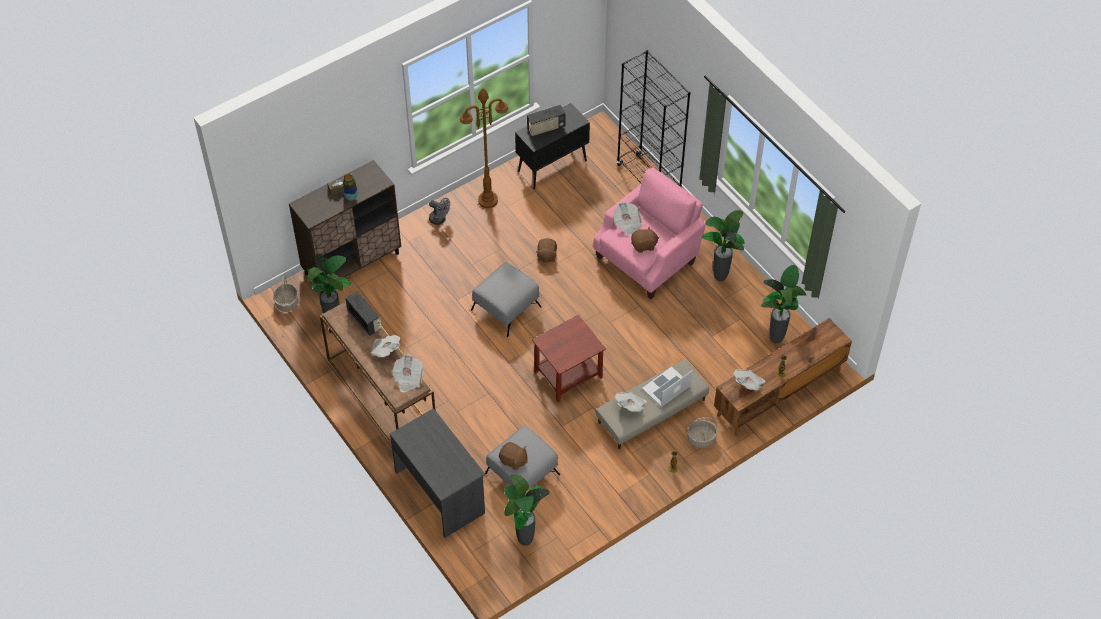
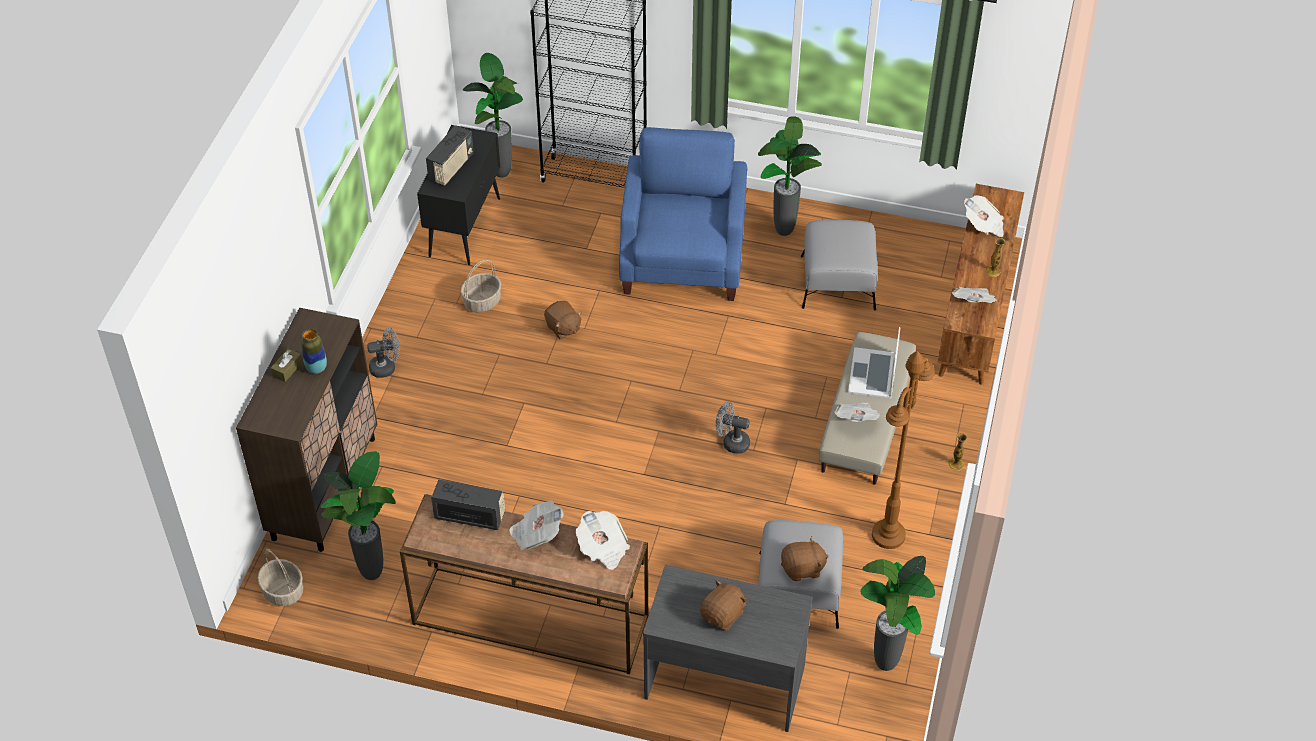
camera: 40 degrees left, 5 degrees down
brown floor lamp [460,88,508,208] -> brown floor lamp moved to [872,351,935,549]
grey ottoman [471,262,542,337] -> grey ottoman moved to [801,220,878,311]
brown side table [532,315,606,402] -> grey fan [715,402,750,454]
pink armchair [593,168,706,299] -> blue armchair [619,127,747,301]
newspaper [613,202,642,236] -> newspaper moved to [964,195,1004,237]
brown plush toy [631,226,659,253] -> brown plush toy moved to [700,580,747,630]
basket [687,417,718,448] -> basket moved to [461,260,501,313]
potted plant [761,265,806,343] -> potted plant moved to [463,53,523,178]

